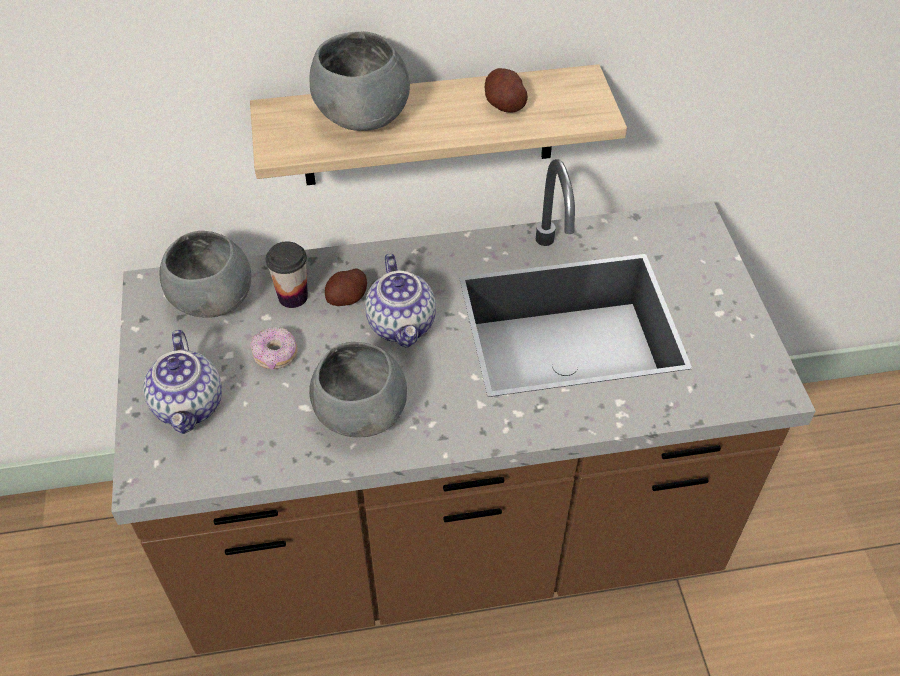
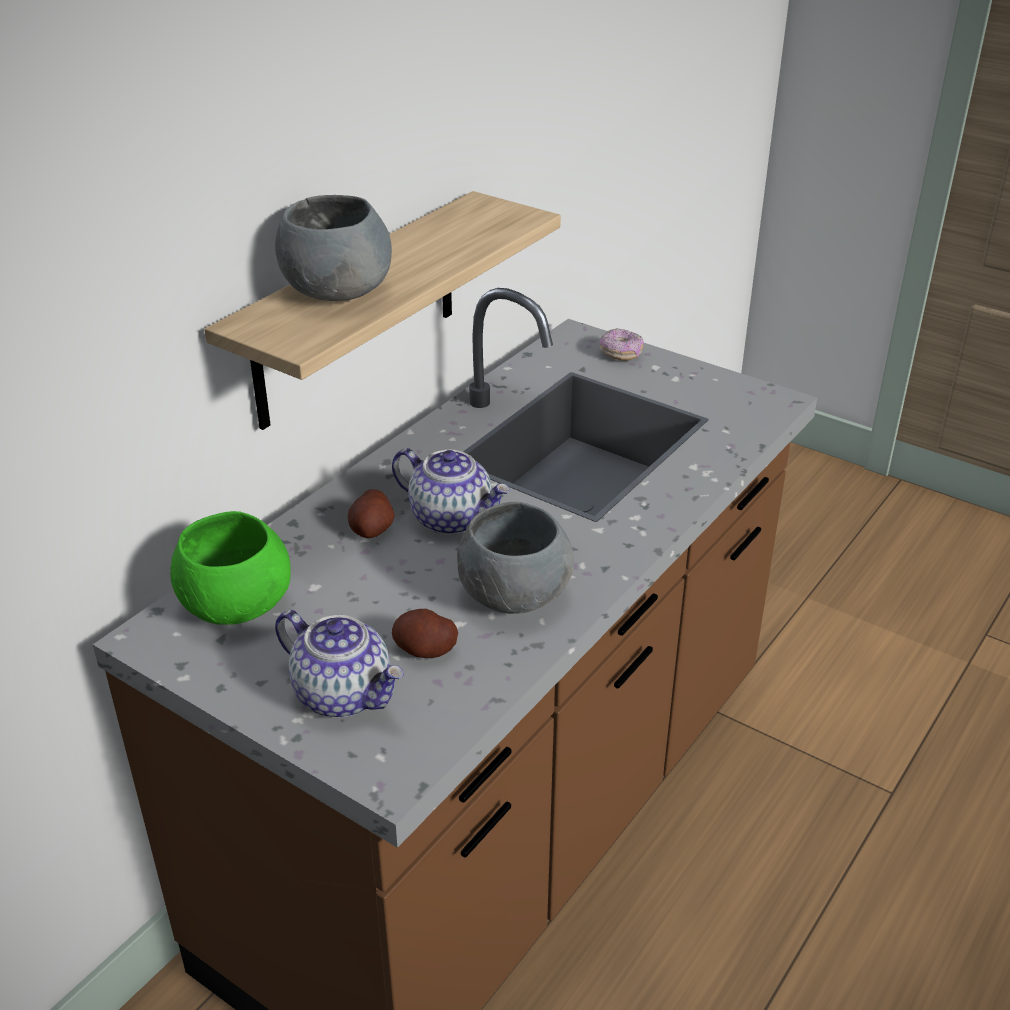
camera: 45 degrees left, 15 degrees down
grey bowl [159,231,251,317] -> green bowl [170,511,291,625]
donut [250,327,298,370] -> donut moved to [600,328,644,361]
cup [266,241,308,308] -> none
potato [485,68,528,113] -> potato moved to [392,609,458,658]

